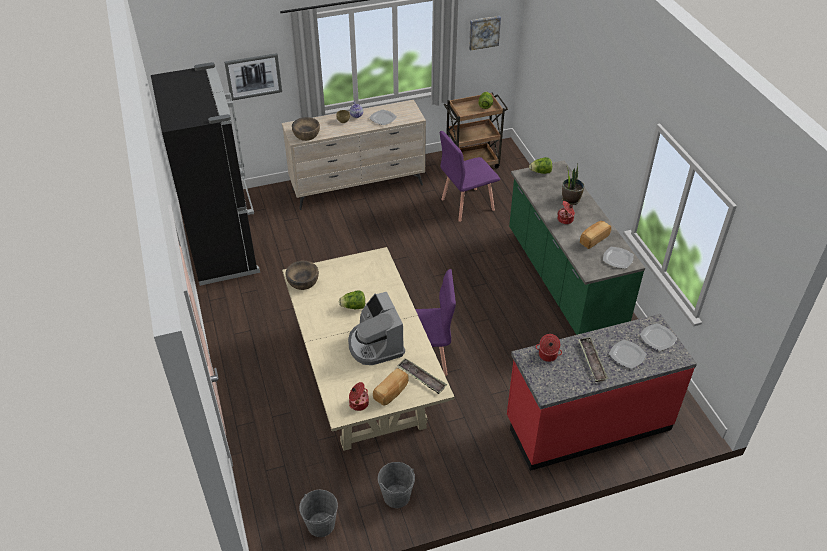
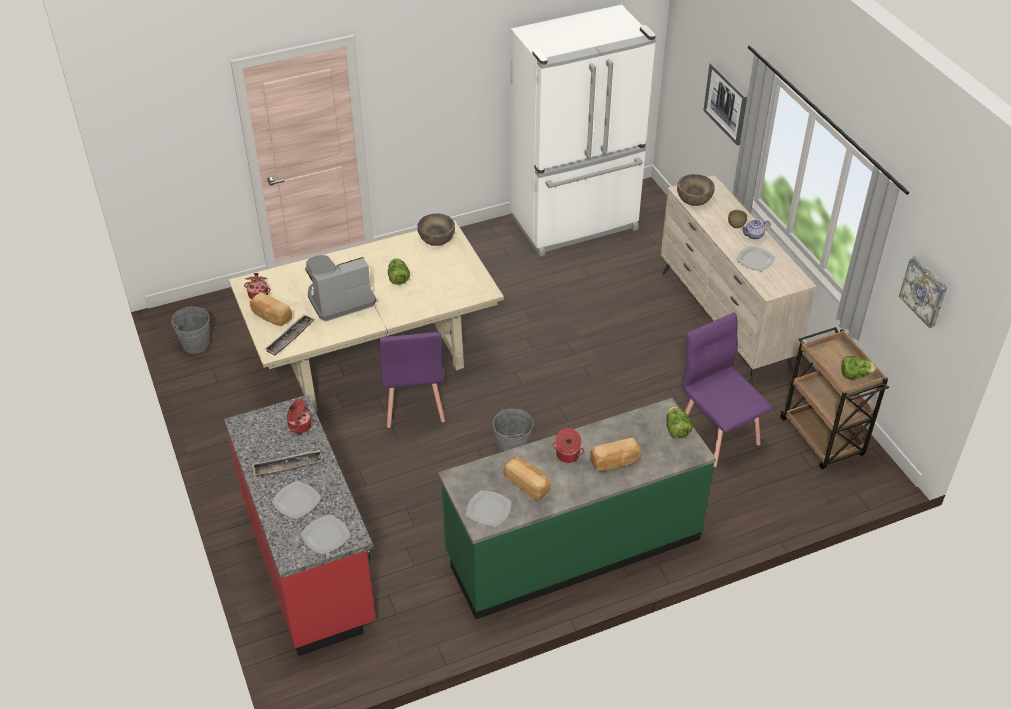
camera: 85 degrees right, 0 degrees up
black fridge [151,62,260,286] -> white fridge [510,5,656,256]
grey bucket [378,462,415,508] -> grey bucket moved to [493,409,533,453]
potted plant [562,164,585,205] -> bread [590,438,641,472]

